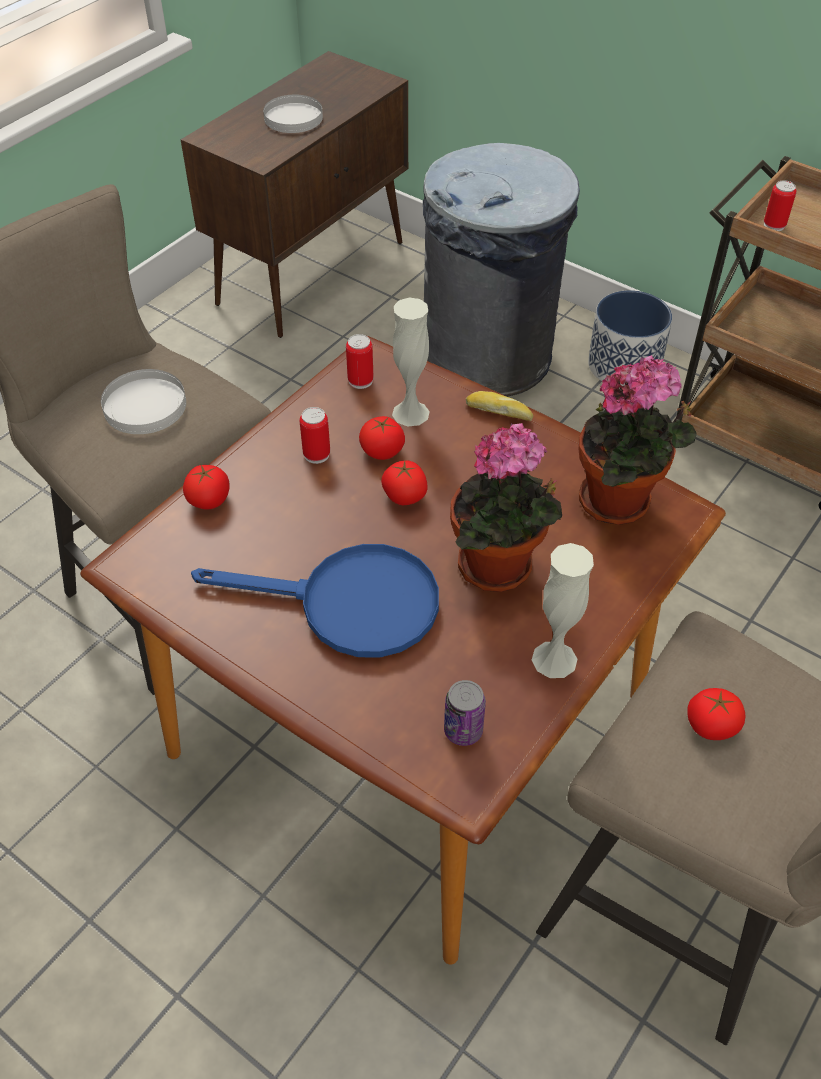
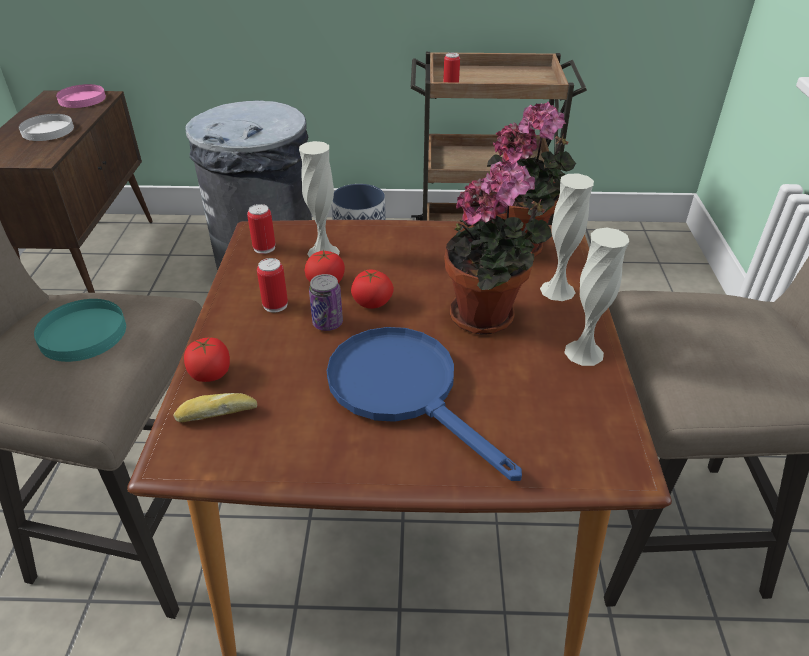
camera: 35 degrees left, 10 degrees down
white plate [101,369,186,434] -> turquoise plate [34,299,126,362]
blue frying pan [191,544,439,658] -> blue frying pan turned 105 degrees counterclockwise [327,327,522,481]
can [444,680,486,746] -> can moved to [309,274,343,331]
bread [466,391,533,421] -> bread moved to [174,393,257,422]
tomato [687,688,745,740] -> none
none -> pink plate [56,84,106,108]
none -> white vase [540,174,594,301]

